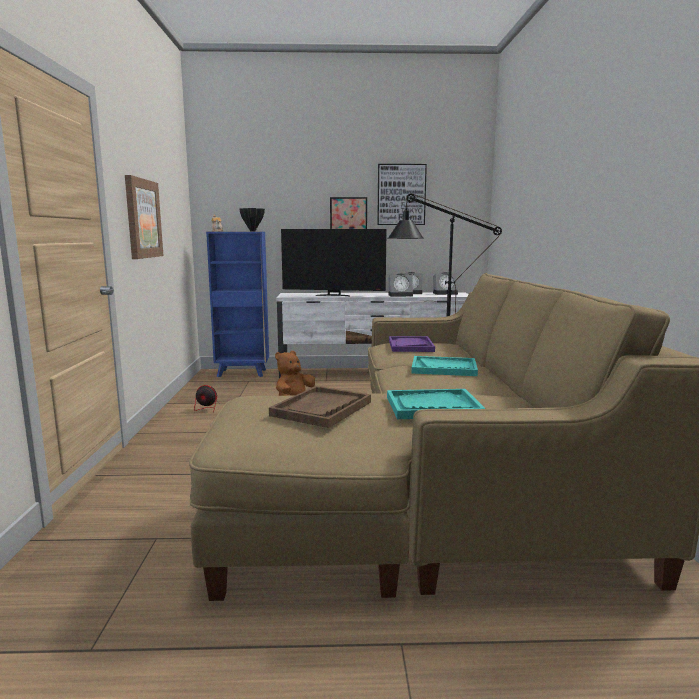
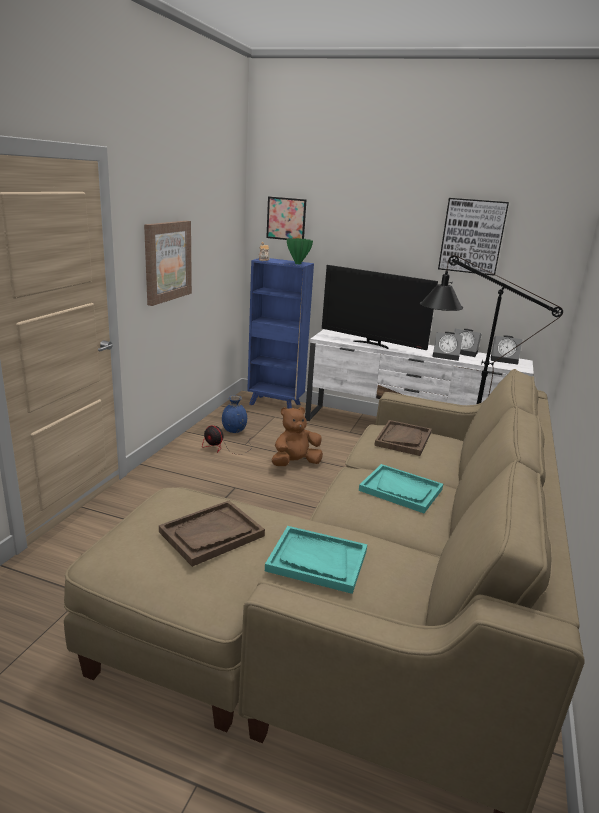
camera: 20 degrees right, 10 degrees up
black vase [239,208,265,231] -> green vase [287,238,313,264]
picture [330,197,367,229] -> picture moved to [266,196,306,240]
purple tray [389,336,435,352] -> brown tray [374,420,432,456]
none -> blue vase [222,396,247,433]

